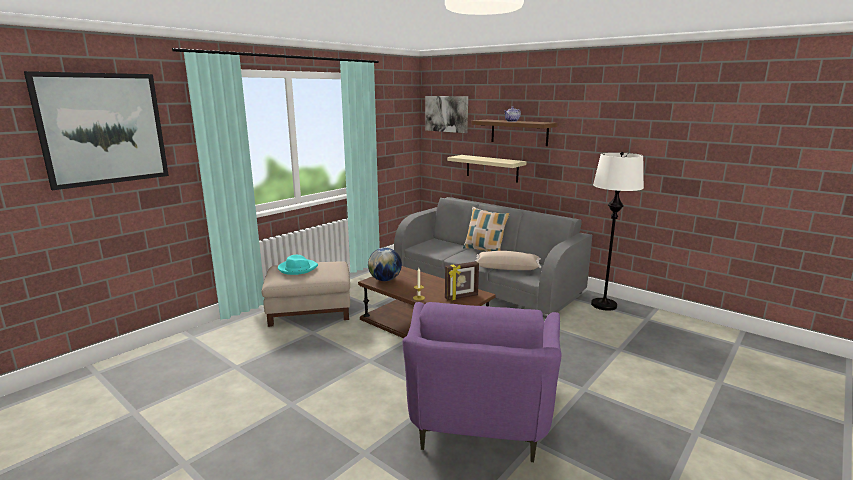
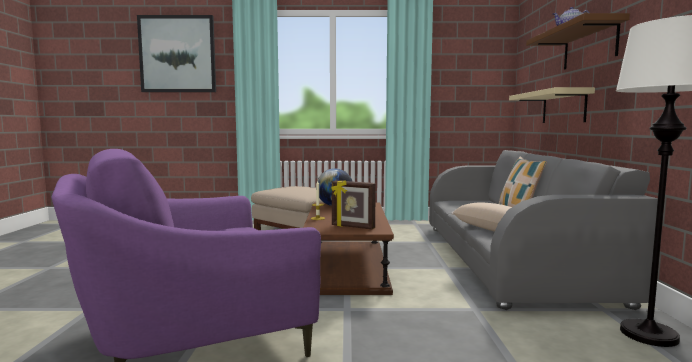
camera: 50 degrees right, 10 degrees down
turquoise hat [278,255,318,275] -> none
picture [425,96,468,133] -> none

